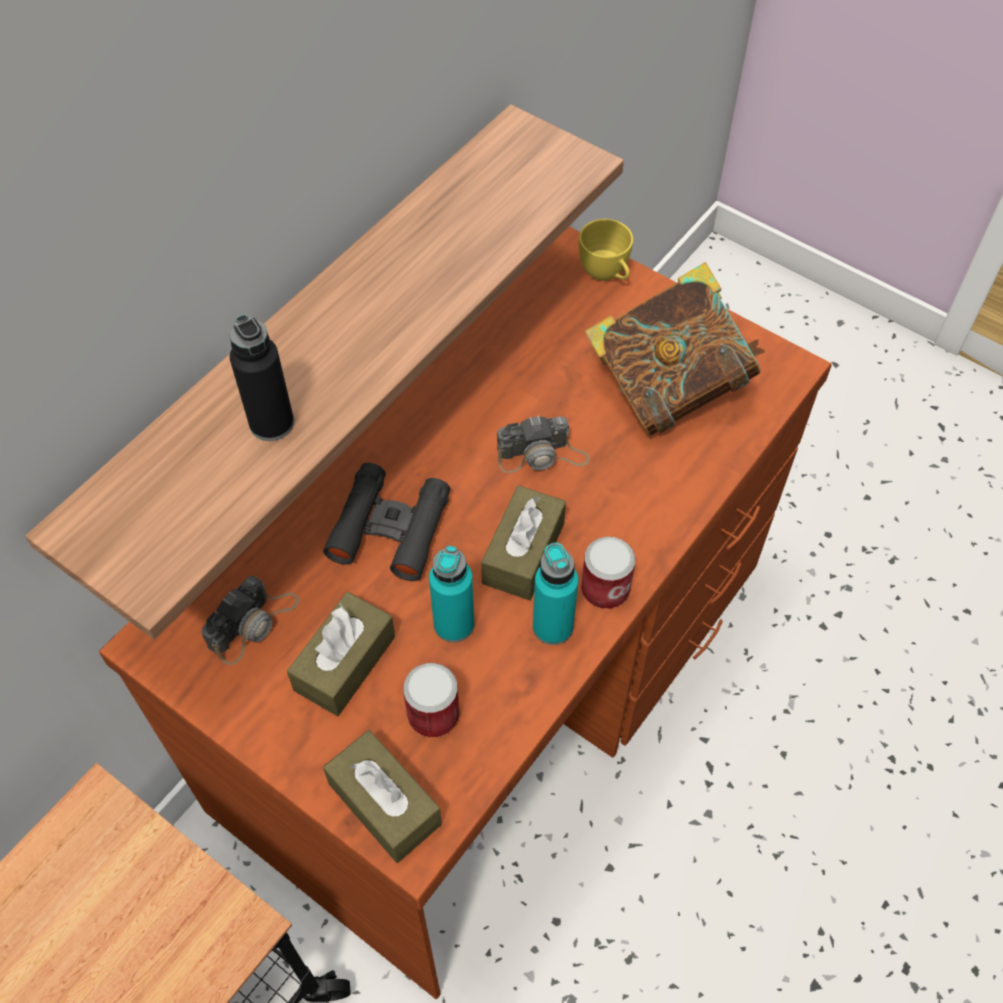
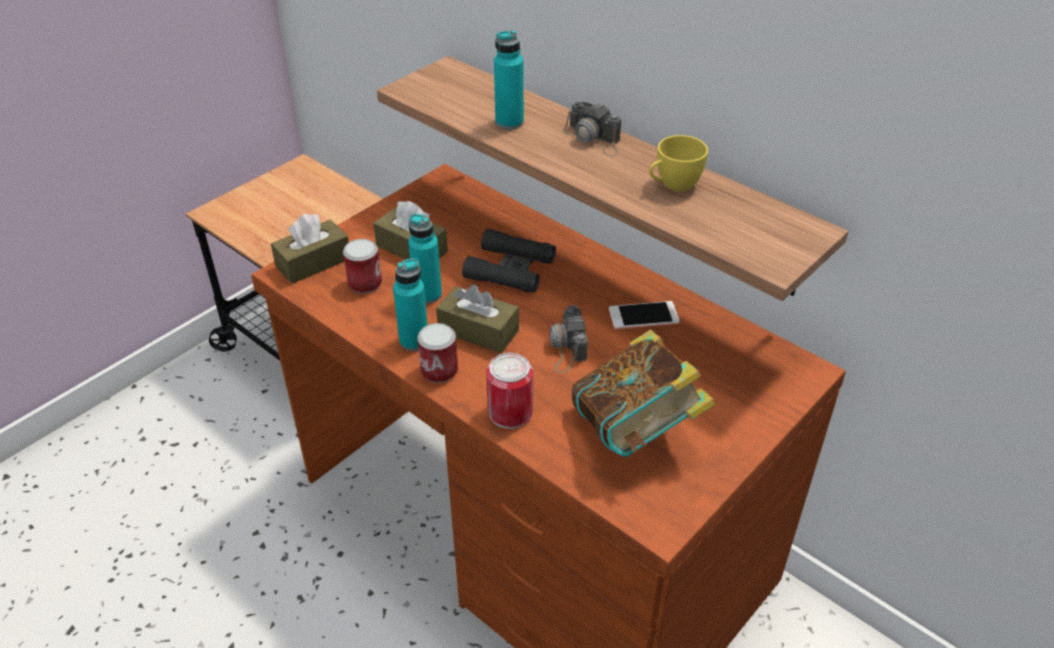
camera: 95 degrees right, 15 degrees down
camera [202,575,299,665] -> camera moved to [562,102,621,156]
black bottle [230,314,294,441] -> turquoise bottle [494,30,524,130]
yellow cup [579,219,633,281] -> yellow cup moved to [649,135,708,191]
none -> can [486,353,533,429]
none -> phone [609,301,680,329]

